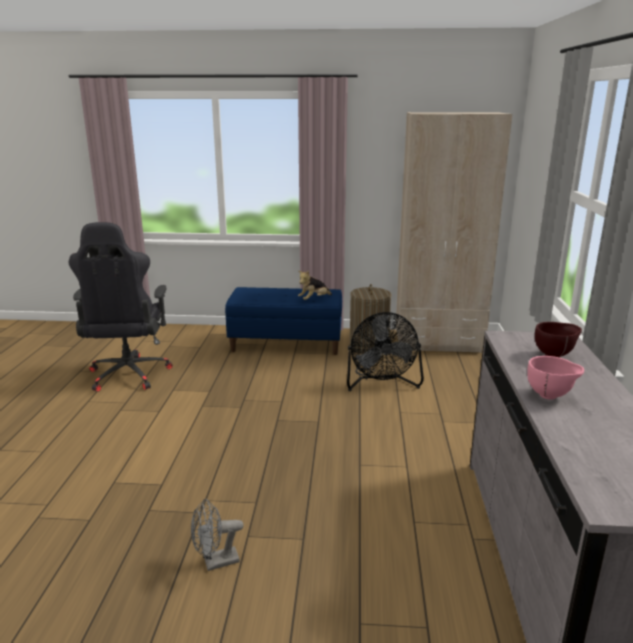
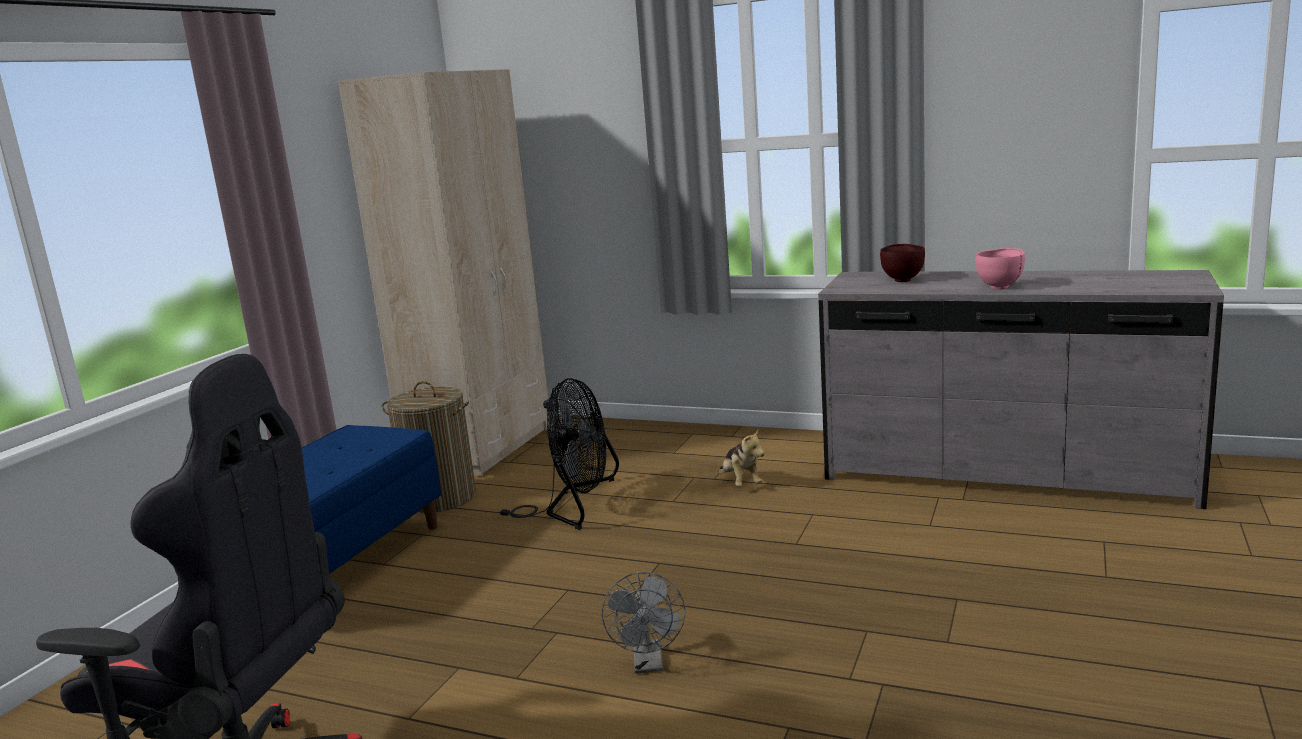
camera: 70 degrees left, 5 degrees down
grey fan [191,499,244,571] -> grey fan moved to [602,572,685,673]
plush toy [298,270,332,300] -> plush toy moved to [718,430,764,486]

